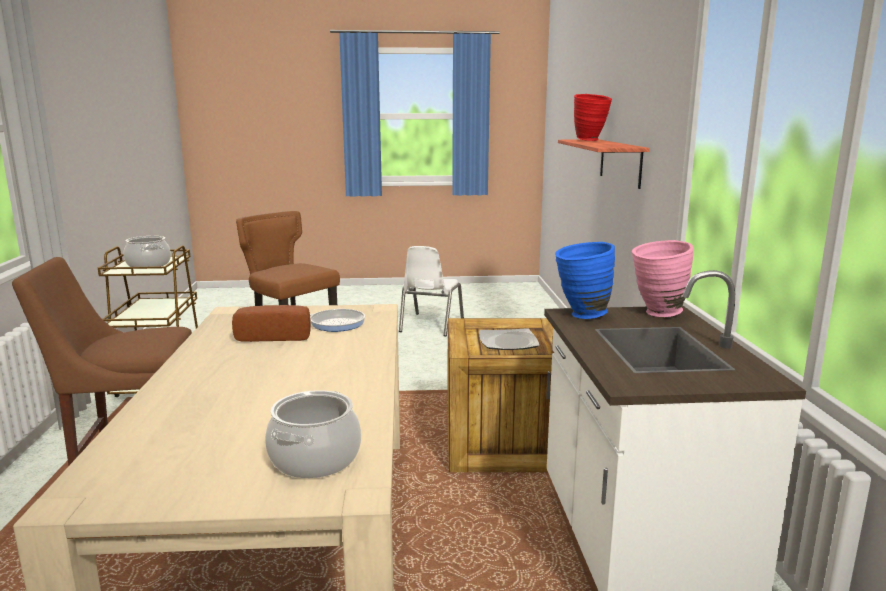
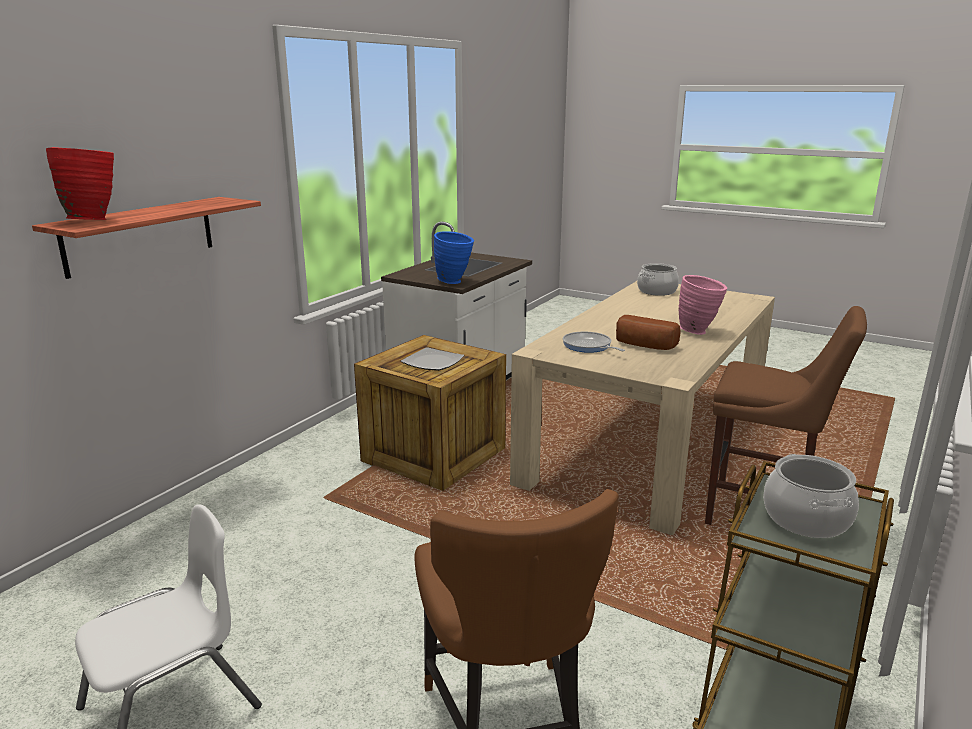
camera: 145 degrees left, 5 degrees up
pink vase [632,240,693,317] -> pink vase moved to [679,275,727,335]

